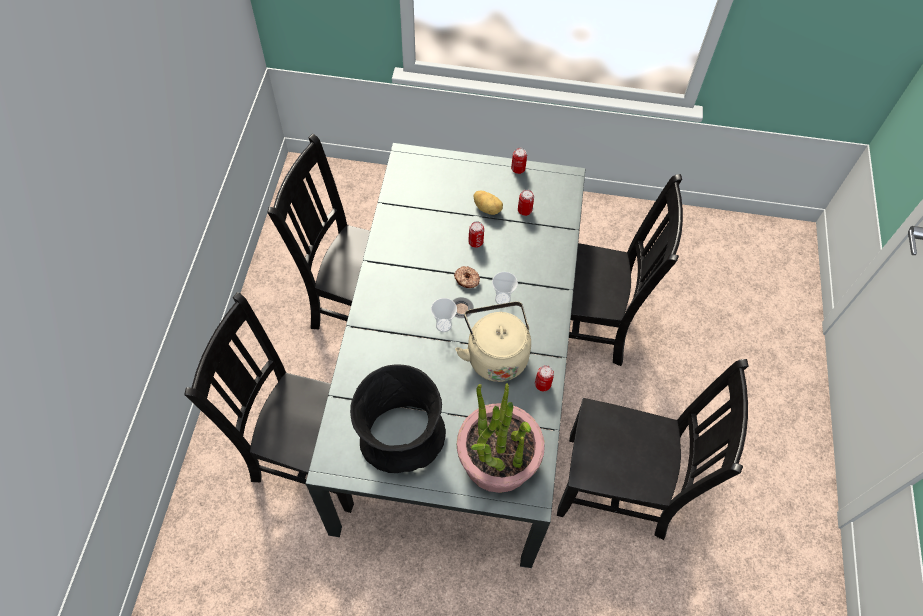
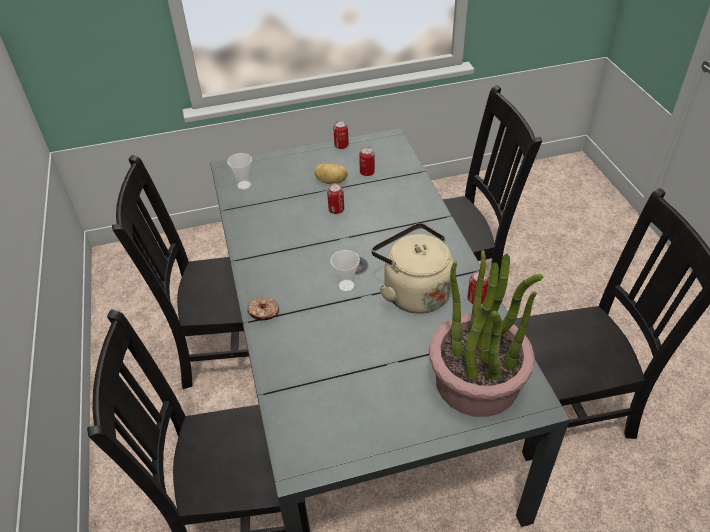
camera: 20 degrees left, 15 degrees down
black vase [350,364,446,473] -> none
donut [454,266,480,288] -> donut moved to [247,297,279,320]
cup [492,272,518,304] -> cup moved to [227,153,252,190]

